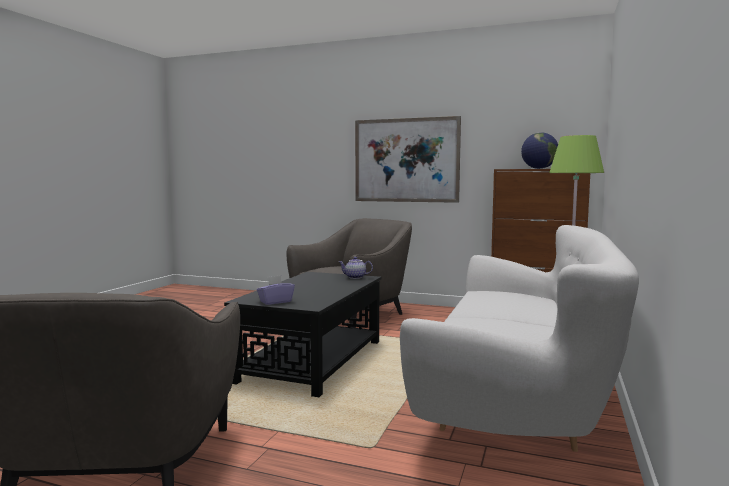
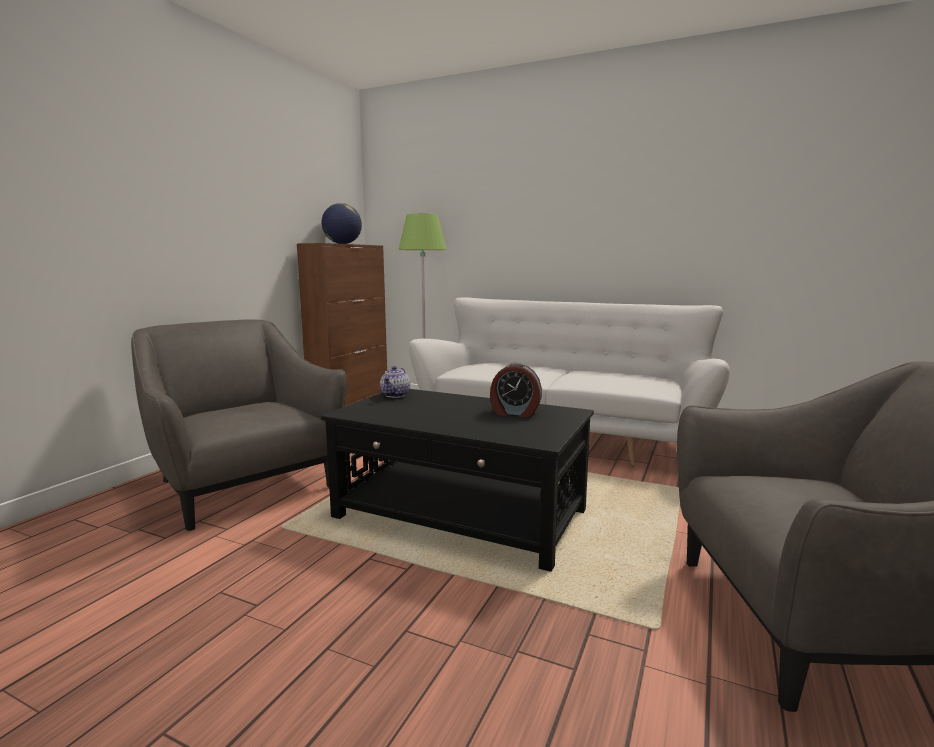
camera: 85 degrees left, 5 degrees up
purple tissue box [257,275,295,305] -> none
picture [355,116,461,203] -> none
none -> alarm clock [490,363,542,418]

